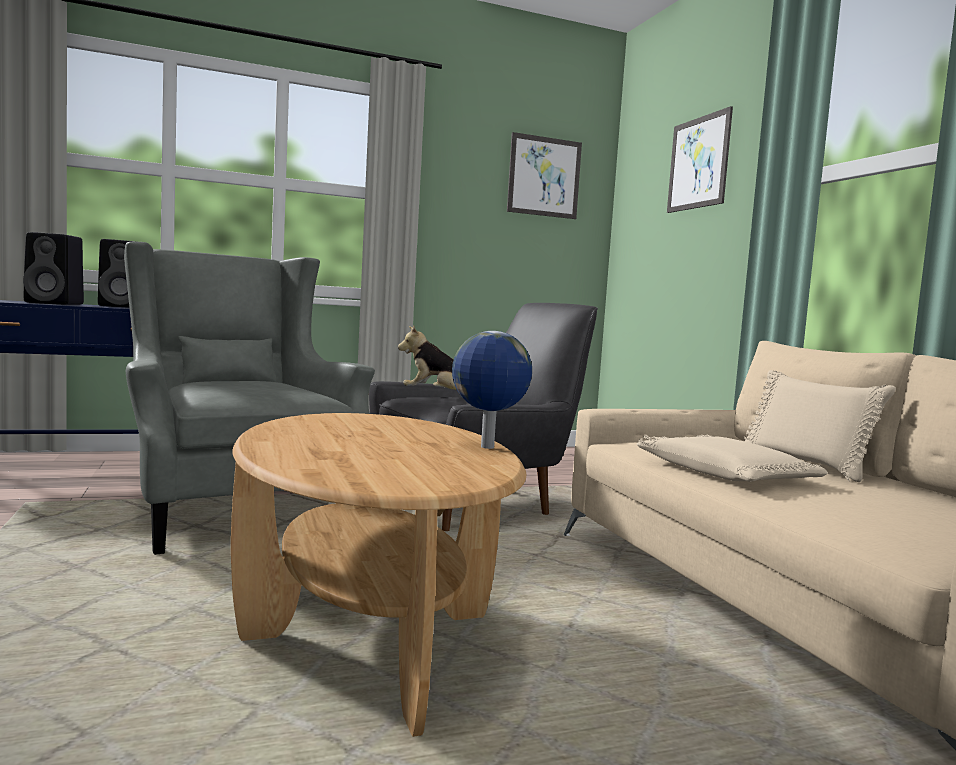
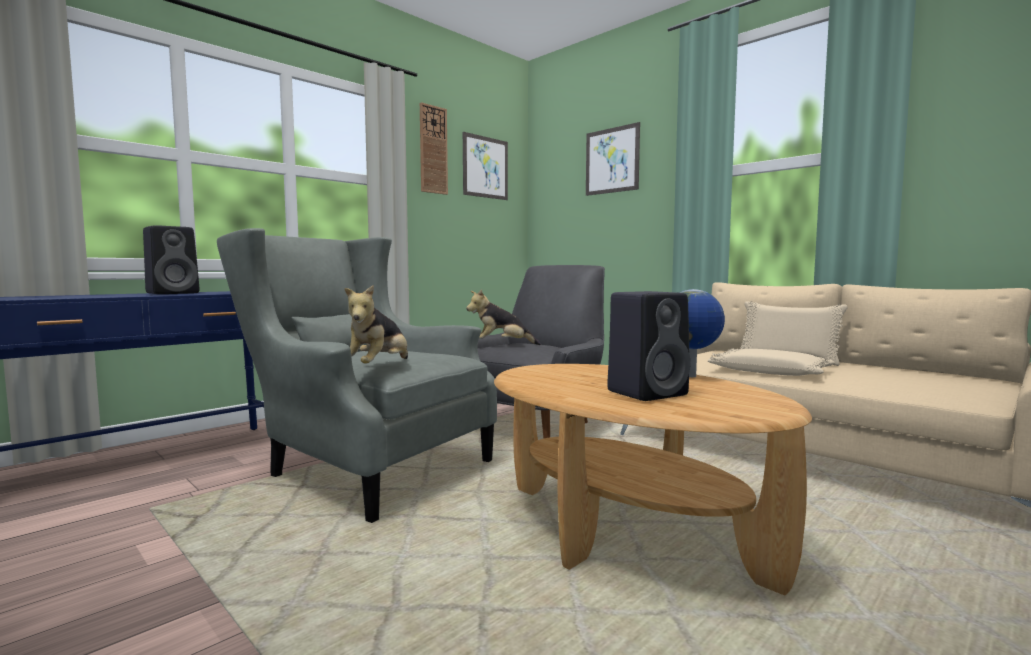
camera: 25 degrees left, 0 degrees up
black speaker [23,232,84,305] -> black speaker moved to [607,291,690,401]
none -> plush toy [345,285,408,364]
none -> wall clock [420,102,448,195]

